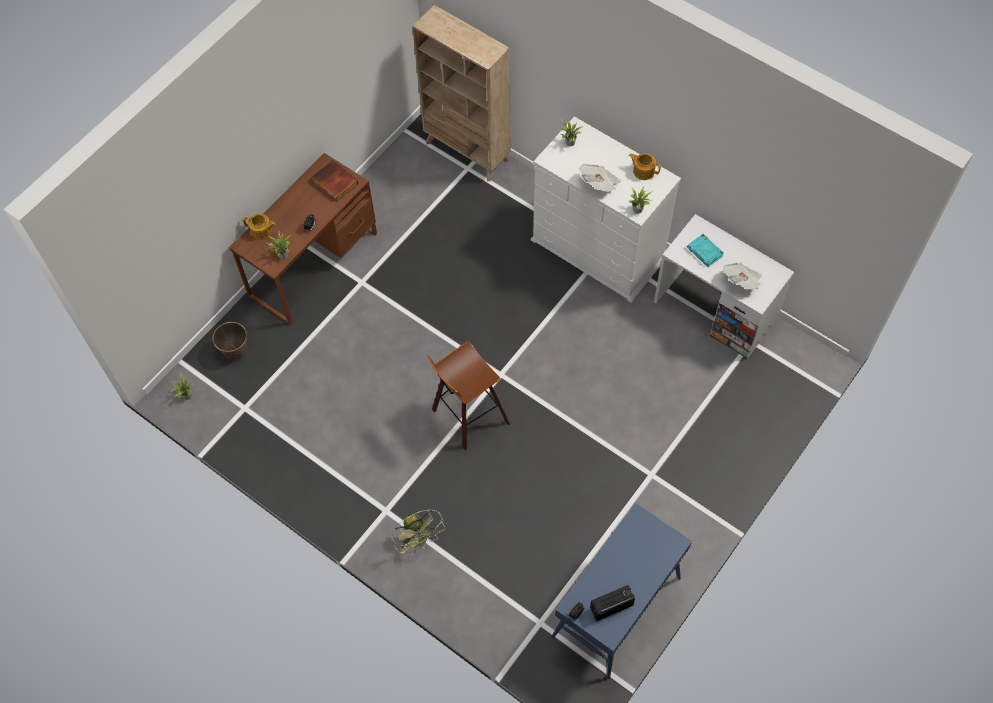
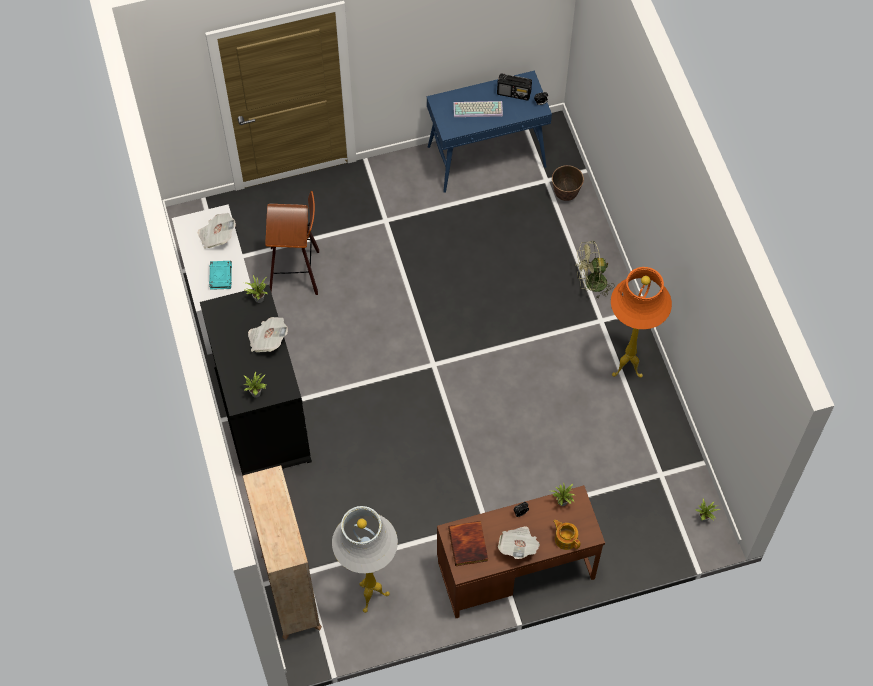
camera: 145 degrees left, 0 degrees up
planter [213,322,247,359] -> planter moved to [552,165,584,201]
green fan [391,509,445,555] -> green fan turned 105 degrees counterclockwise [577,241,615,299]
stool [427,341,510,450] -> stool moved to [265,191,319,295]
white dresser [531,116,681,303] -> black dresser [200,285,312,476]
teapot [629,153,661,180] -> none
none -> white floor lamp [332,506,398,613]
none -> keyboard [453,101,503,117]
none -> newspaper [498,526,540,559]
none -> orange floor lamp [611,267,672,378]

